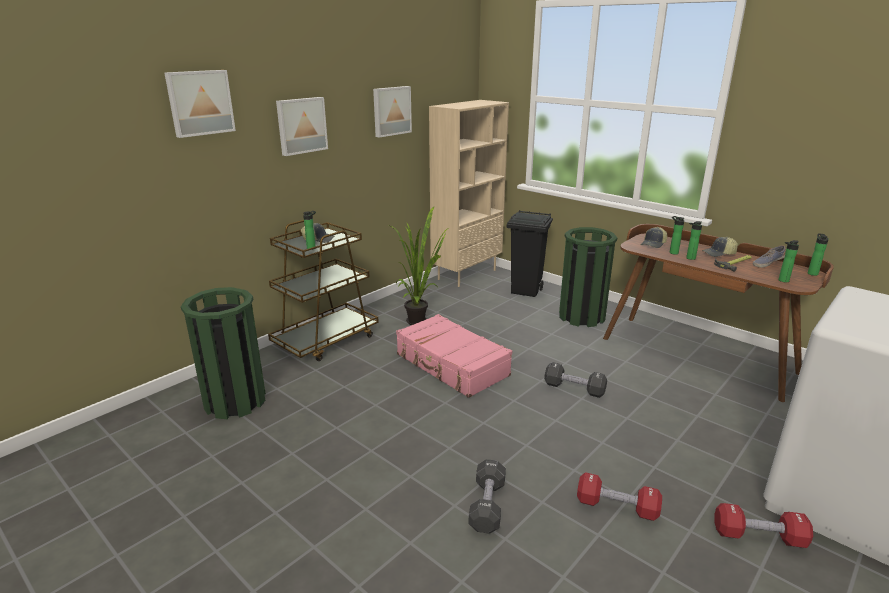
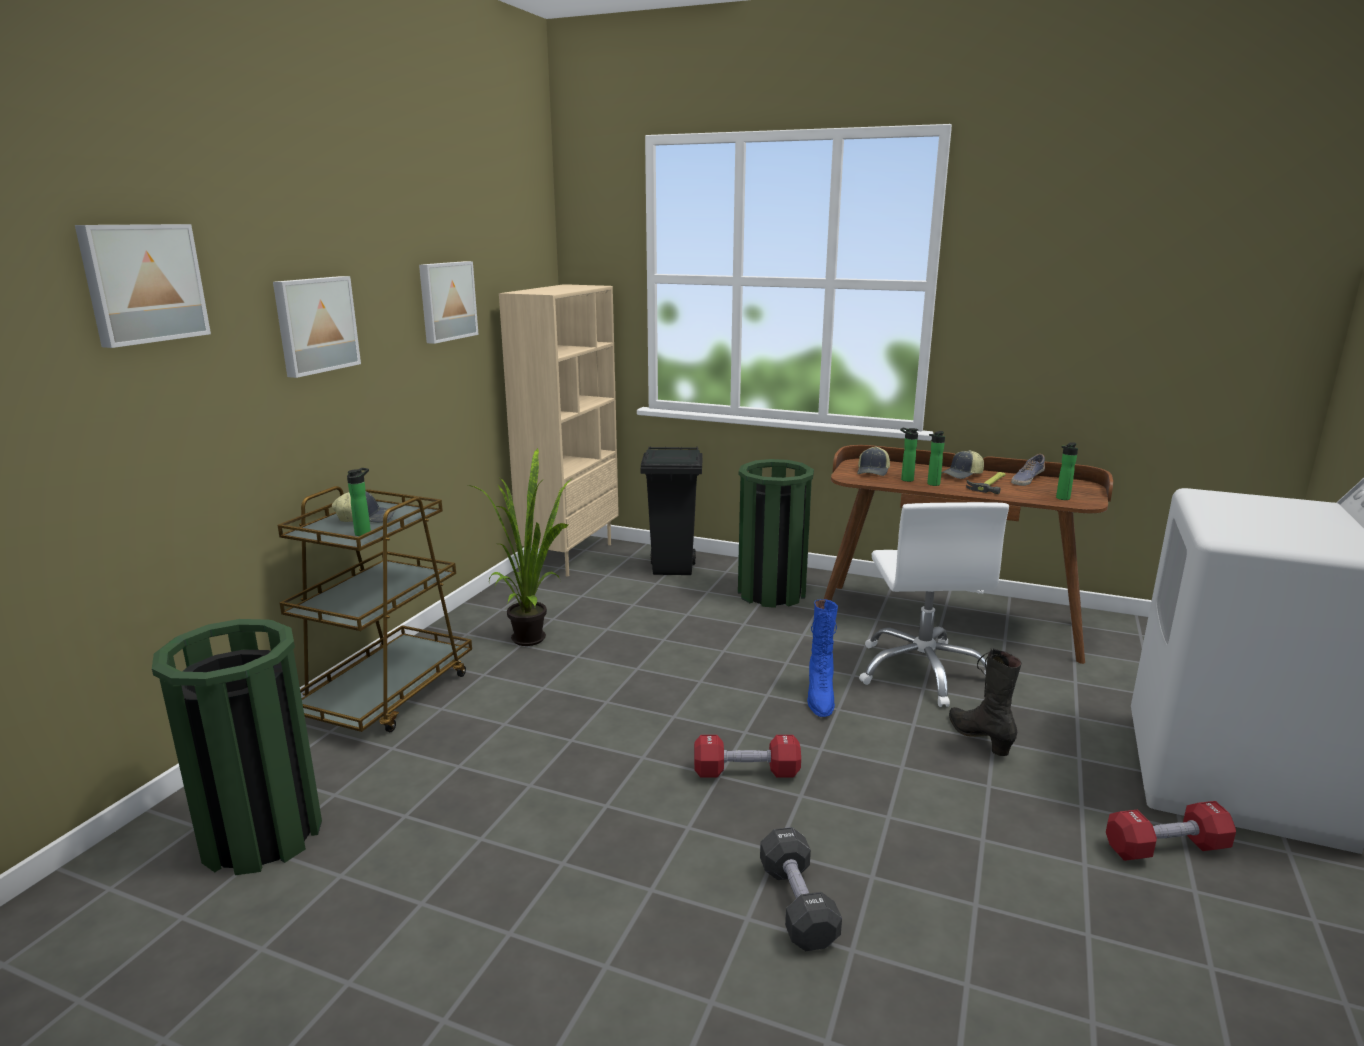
camera: 20 degrees left, 5 degrees down
pink suitcase [396,314,512,398] -> none
black dumbbell [544,362,607,398] -> blue boot [807,599,838,717]
red dumbbell [577,472,662,521] -> red dumbbell moved to [694,735,801,778]
bottle [808,234,829,276] -> none
none -> white office chair [859,502,1009,707]
none -> black boot [949,648,1022,756]

